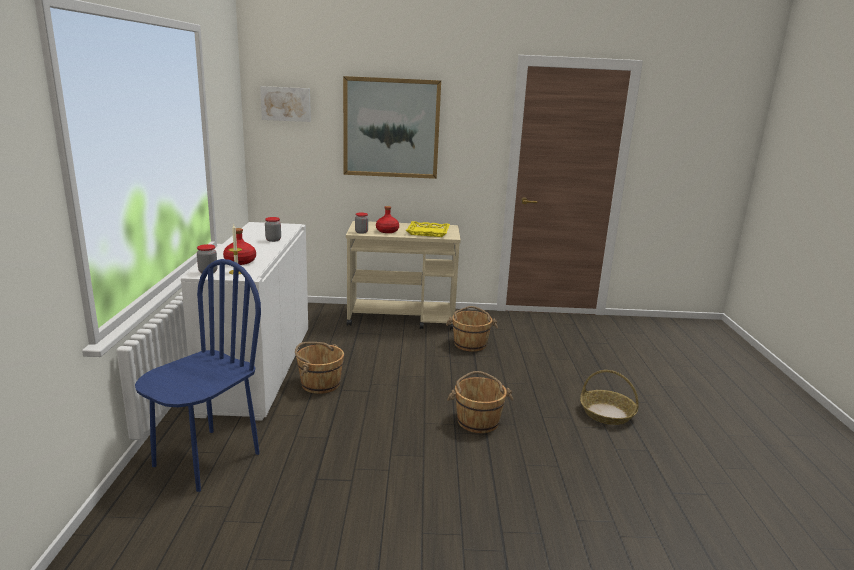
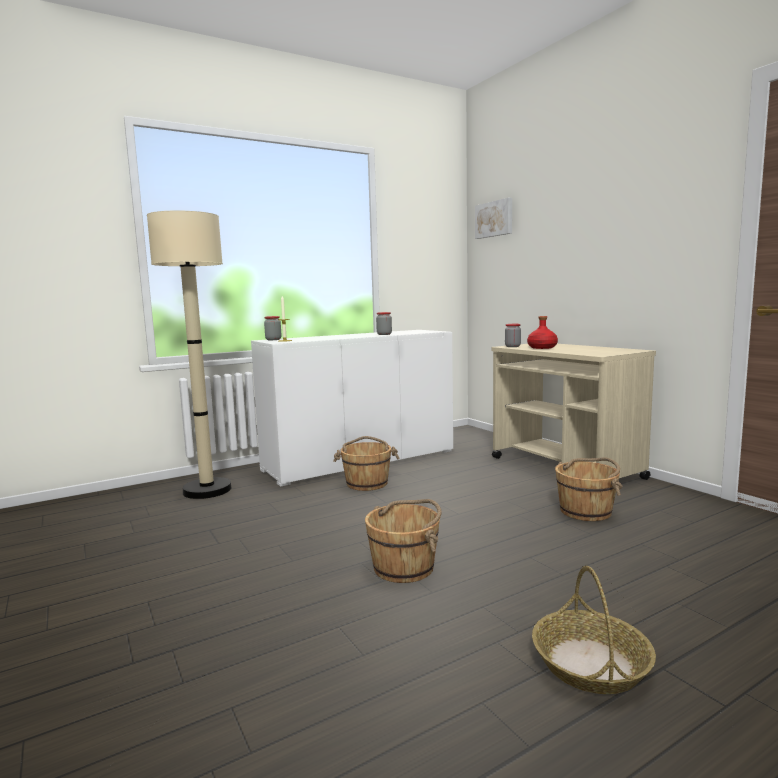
camera: 60 degrees right, 10 degrees down
blue chair [135,259,261,492] -> beige floor lamp [147,211,232,499]
red bottle [223,228,256,265] -> none
picture [343,76,441,179] -> none
yellow tray [406,221,450,237] -> none

